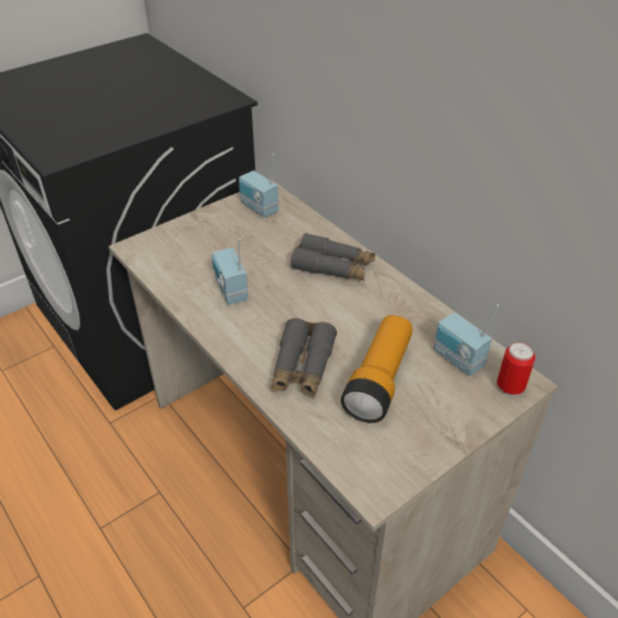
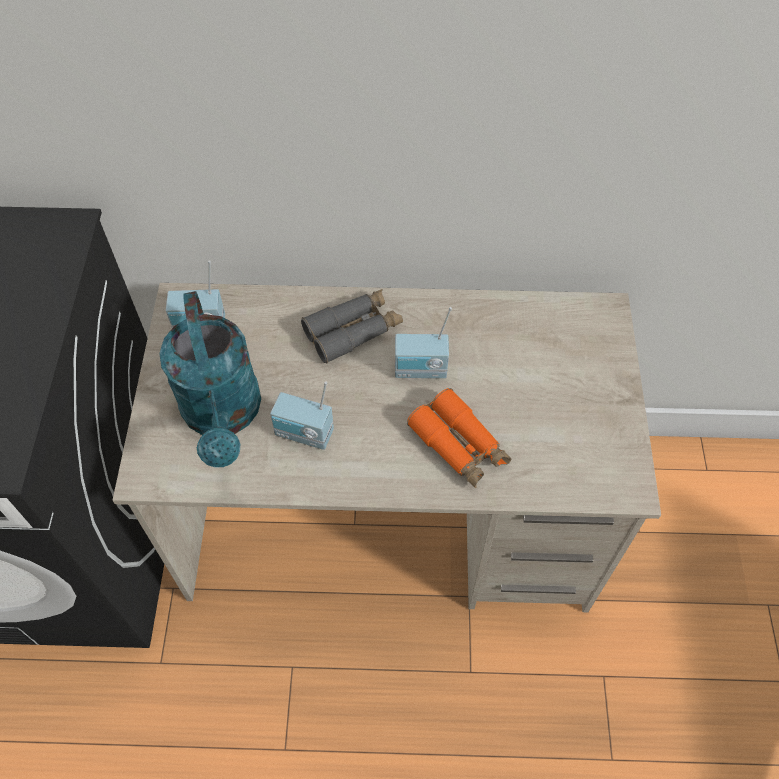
camera: 50 degrees left, 15 degrees up
grey binoculars [271,318,337,398] -> orange binoculars [407,388,511,488]
flashlight [341,315,412,423] -> none
radio [434,304,499,376] -> radio moved to [395,307,452,378]
can [497,342,535,396] -> none
none -> turquoise watering can [159,291,261,468]

